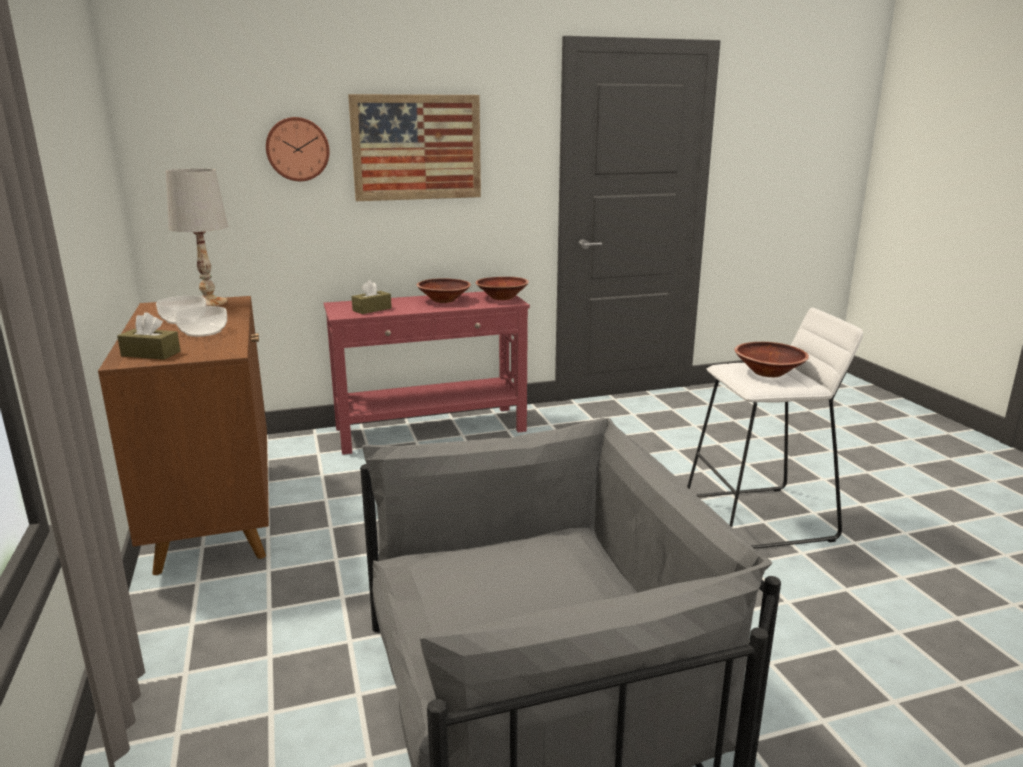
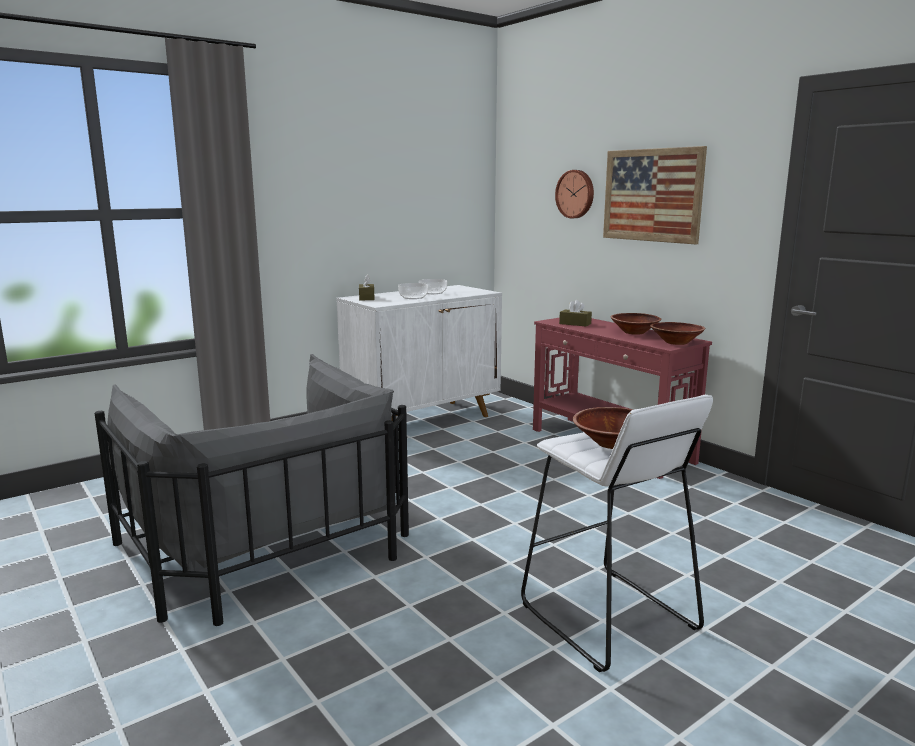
camera: 70 degrees right, 5 degrees down
brown cabinet [98,296,269,575] -> white cabinet [337,285,502,417]
white table lamp [166,169,228,306] -> none

